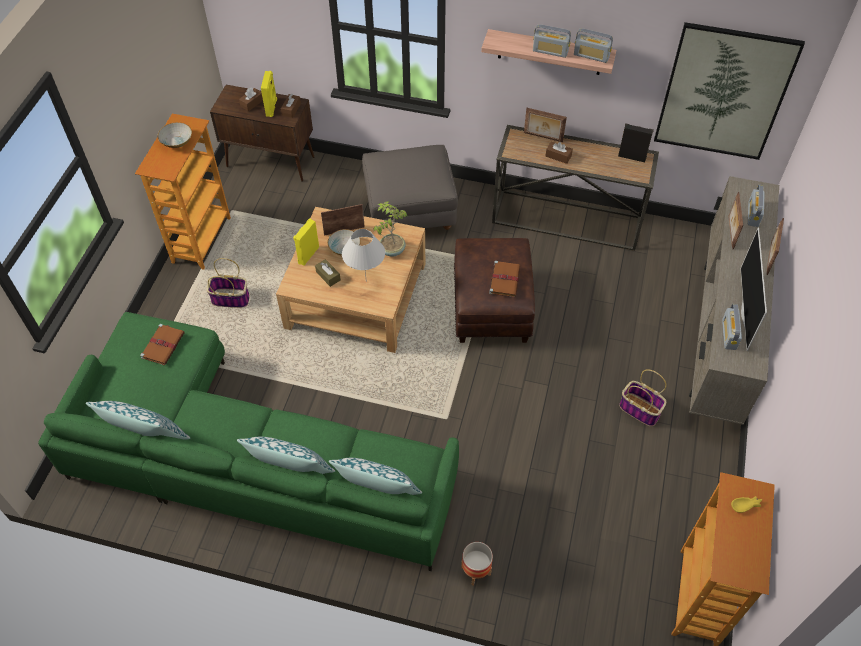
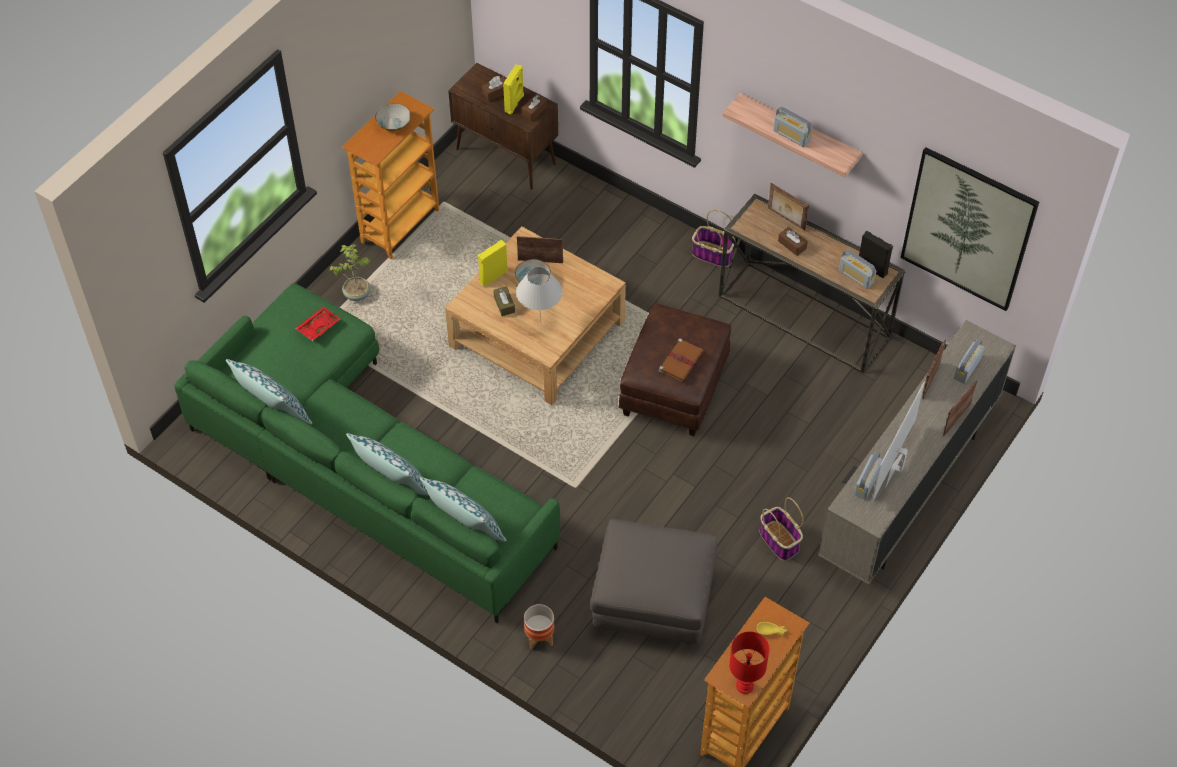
camera: 20 degrees right, 0 degrees up
brown book [140,324,185,365] -> red tray [295,307,341,341]
basket [206,258,250,308] -> basket moved to [692,210,736,267]
grey ottoman [362,145,458,230] -> grey ottoman moved to [590,519,717,645]
potted plant [374,201,407,257] -> potted plant moved to [329,244,370,301]
radio [574,28,613,63] -> radio moved to [839,249,876,289]
none -> red table lamp [729,631,770,694]

